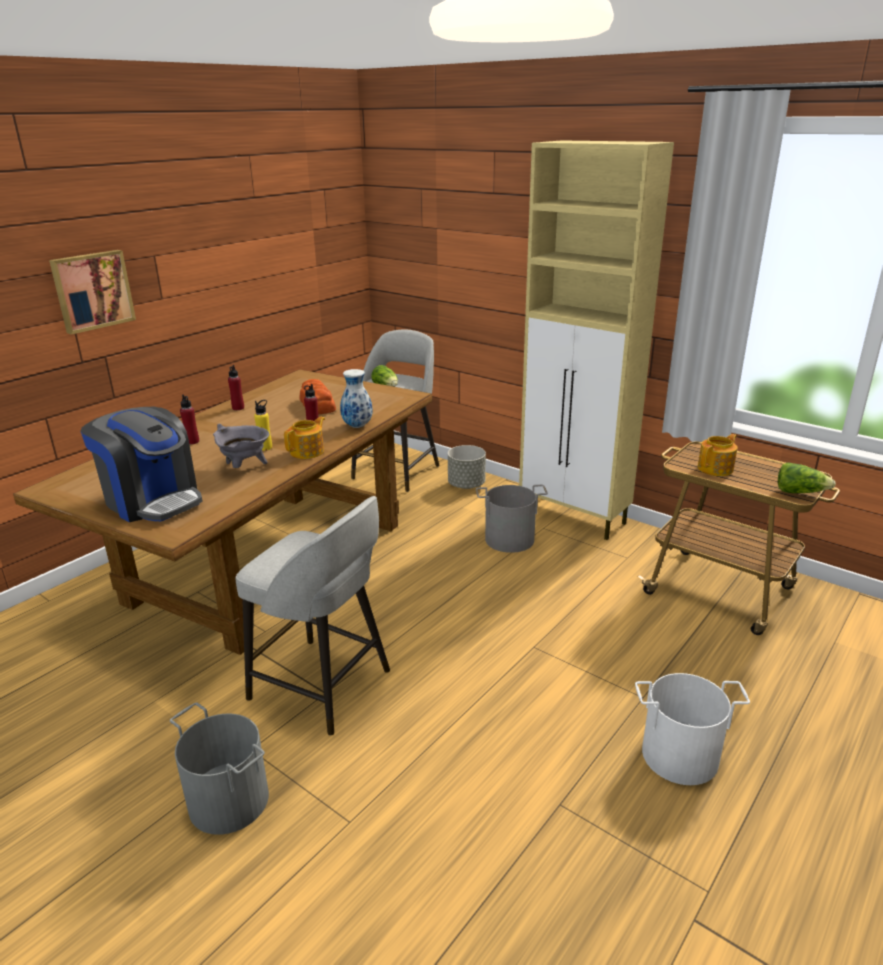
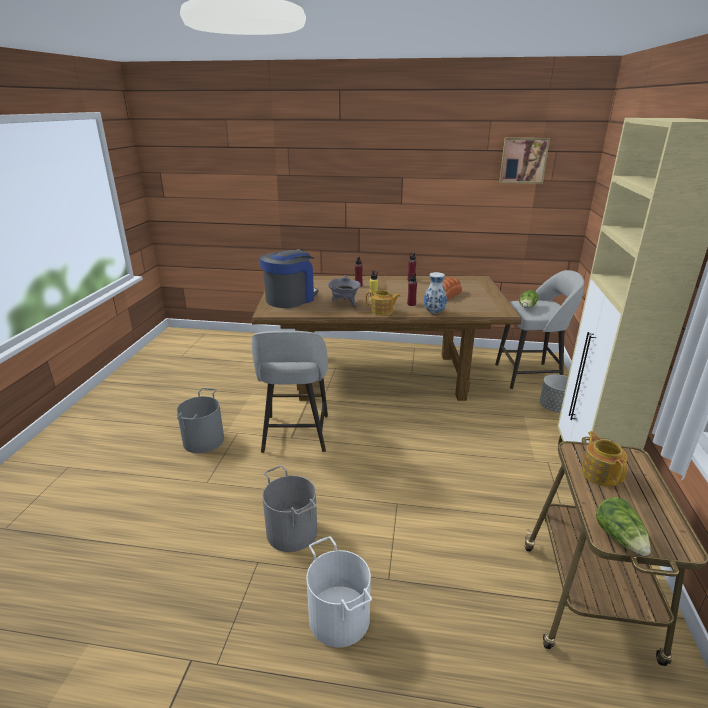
camera: 60 degrees right, 0 degrees up
picture [49,250,136,335] -> picture moved to [499,138,550,184]
coffee machine [80,407,202,522] -> coffee machine turned 150 degrees counterclockwise [260,249,318,308]
grey bucket [476,485,548,553] -> grey bucket moved to [262,465,317,552]
teapot [698,434,737,476] -> teapot turned 120 degrees counterclockwise [581,431,628,487]

